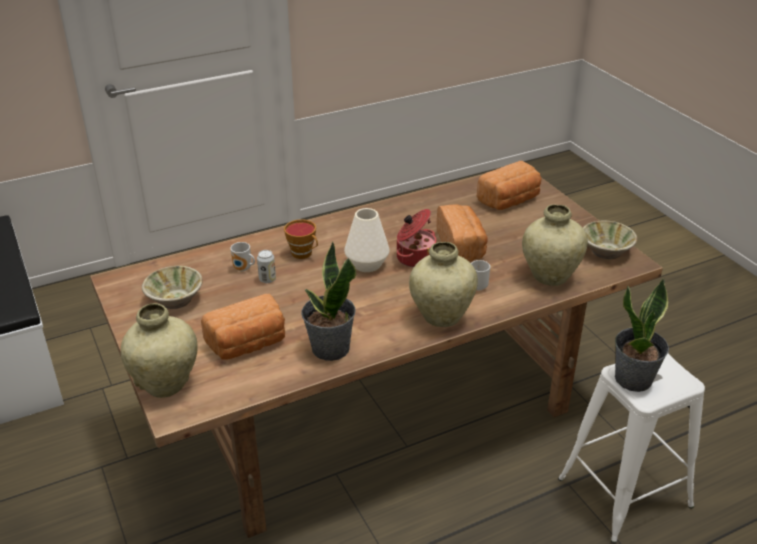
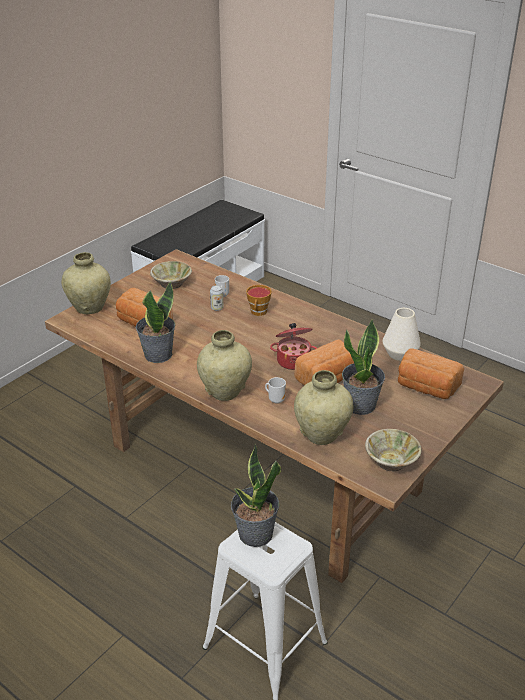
camera: 65 degrees right, 0 degrees up
white vase [344,208,390,272] -> white vase moved to [383,308,421,361]
none -> potted plant [342,319,385,415]

